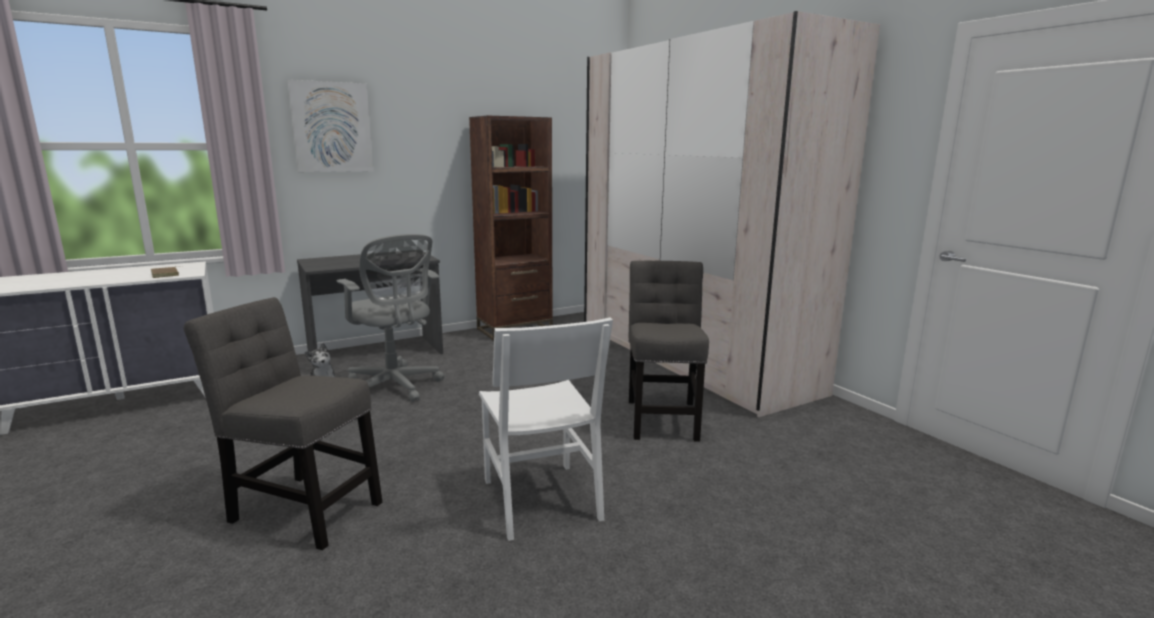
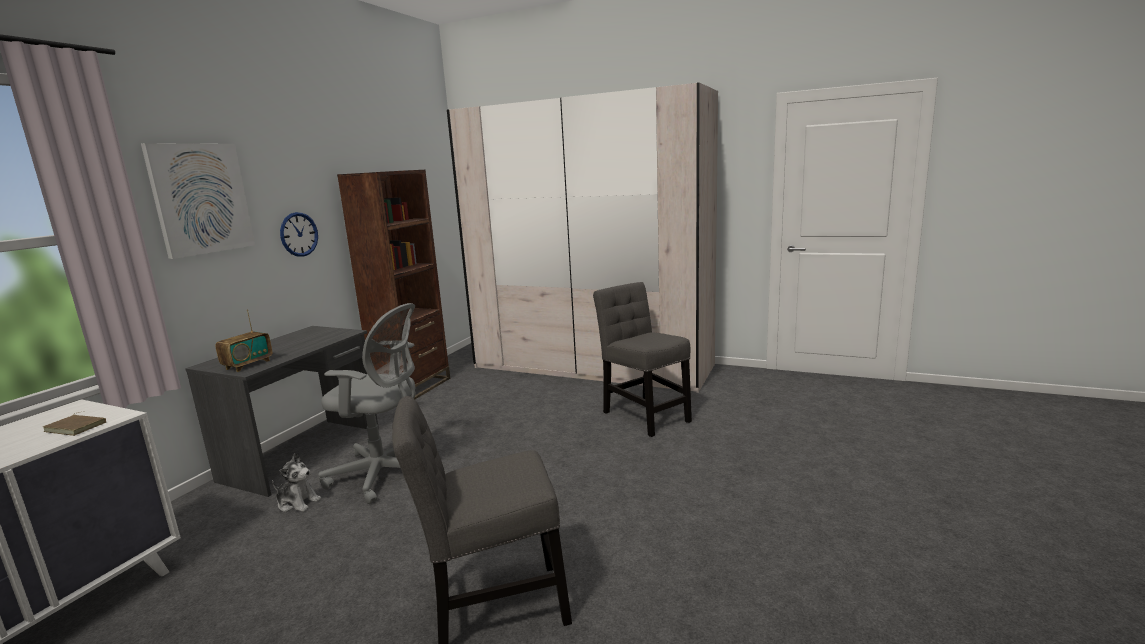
camera: 35 degrees left, 0 degrees up
white chair [479,317,613,541] -> none
none -> radio [215,309,272,372]
none -> wall clock [280,212,318,257]

